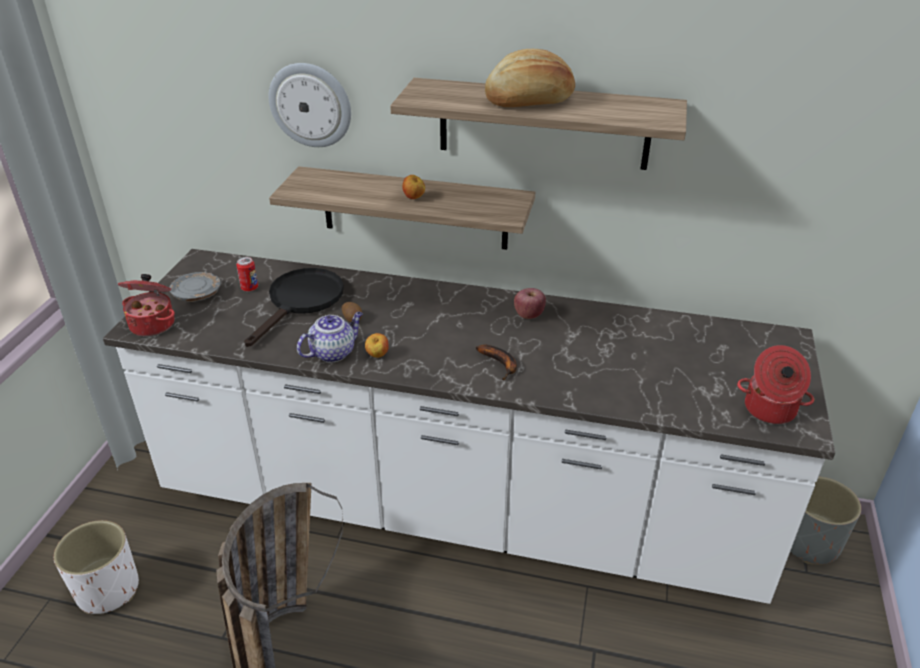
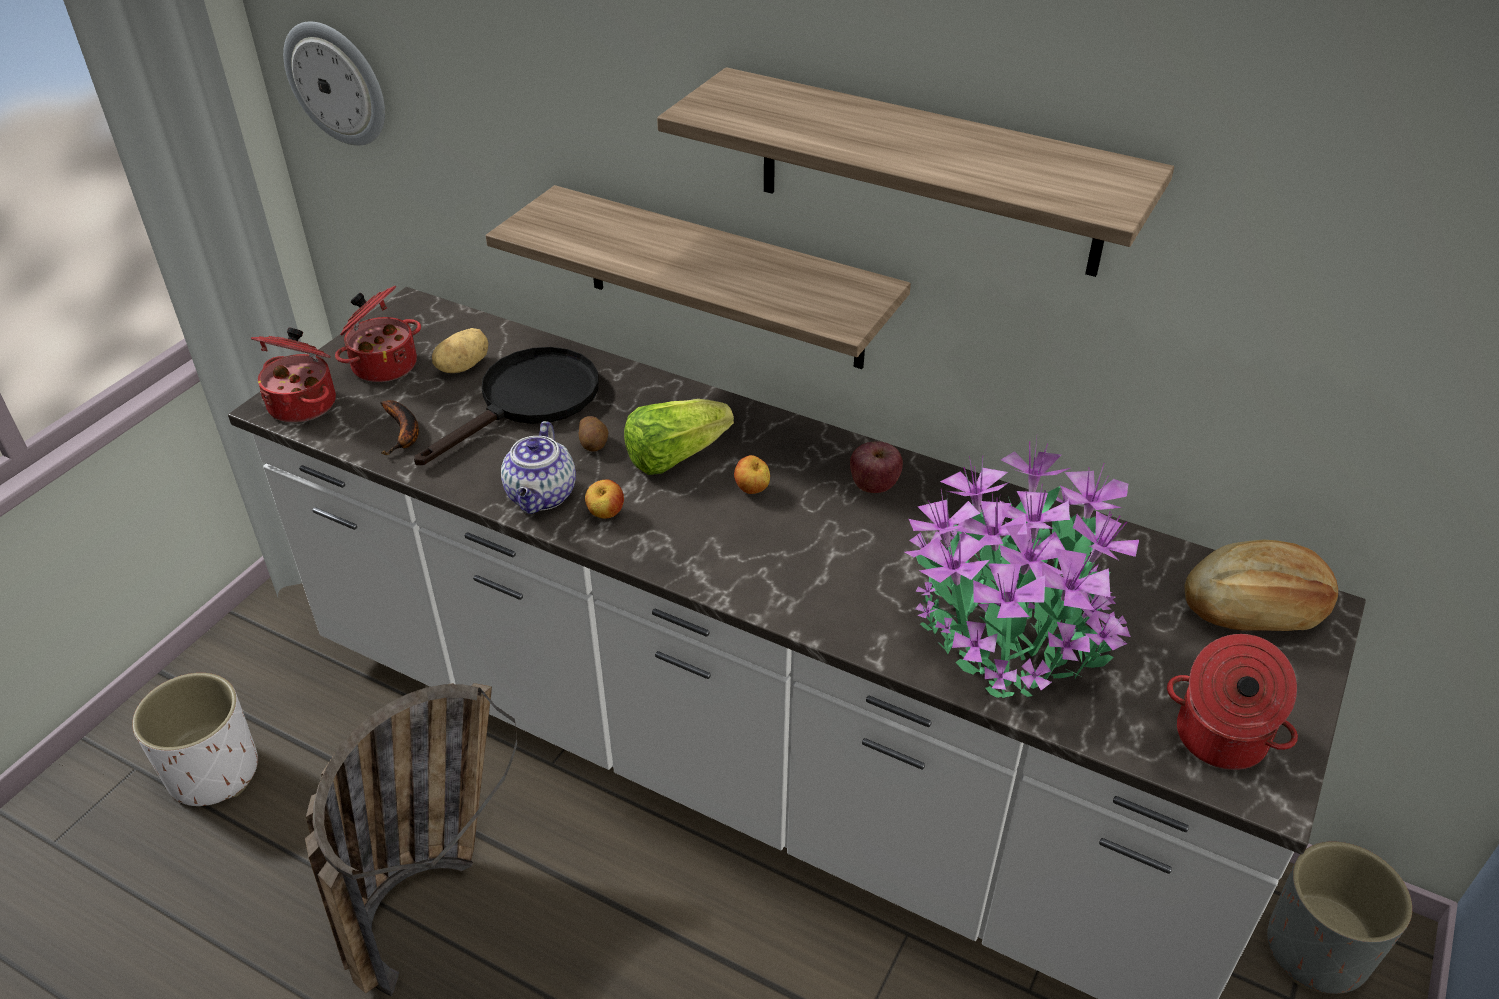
camera: 15 degrees right, 5 degrees up
grey plate [169,272,221,302] -> cooking pot [335,286,421,382]
can [236,257,258,292] -> potato [432,328,488,373]
wall clock [269,63,351,147] -> wall clock moved to [283,22,385,146]
teapot [297,312,363,363] -> teapot turned 120 degrees clockwise [501,421,576,514]
apple [402,175,425,199] -> apple moved to [734,455,770,494]
banana [476,345,517,380] -> banana moved to [380,400,419,455]
bread [485,49,575,107] -> bread moved to [1185,539,1338,631]
none -> lettuce [624,399,734,475]
none -> potted plant [904,438,1139,698]

